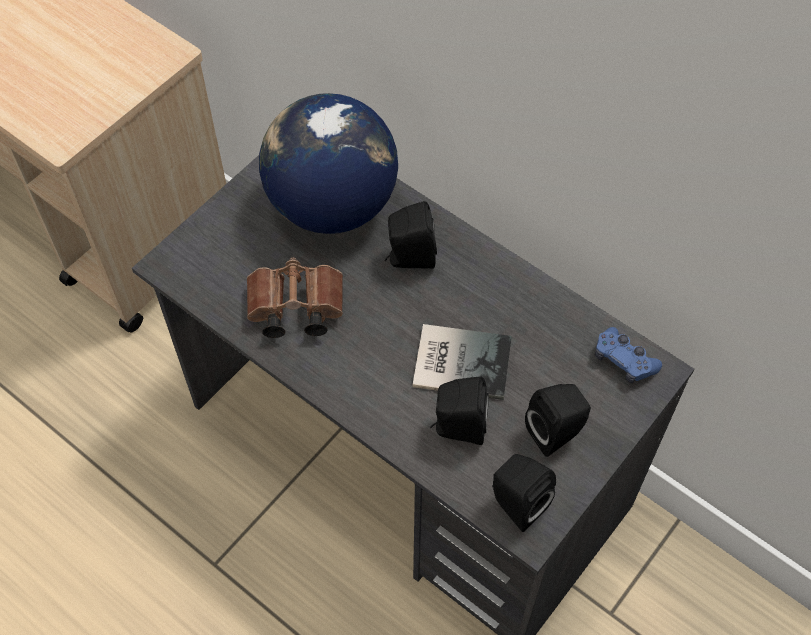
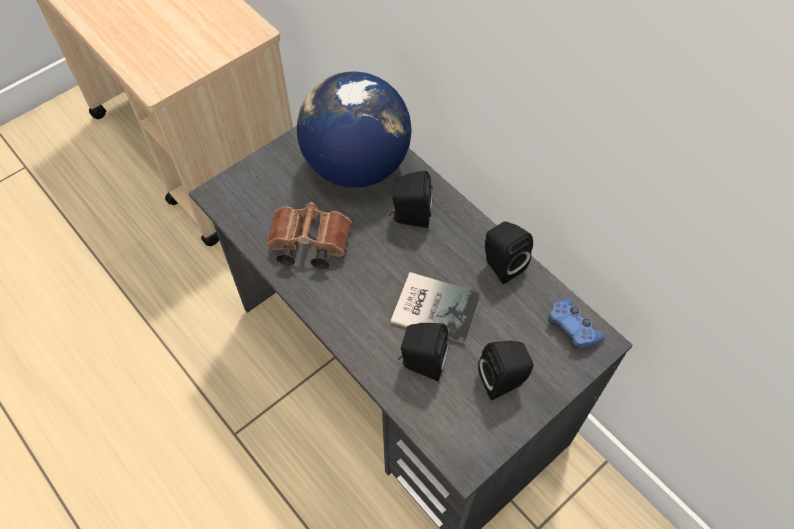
camera: 10 degrees right, 0 degrees up
black speaker [492,454,556,532] -> black speaker moved to [485,222,533,284]

